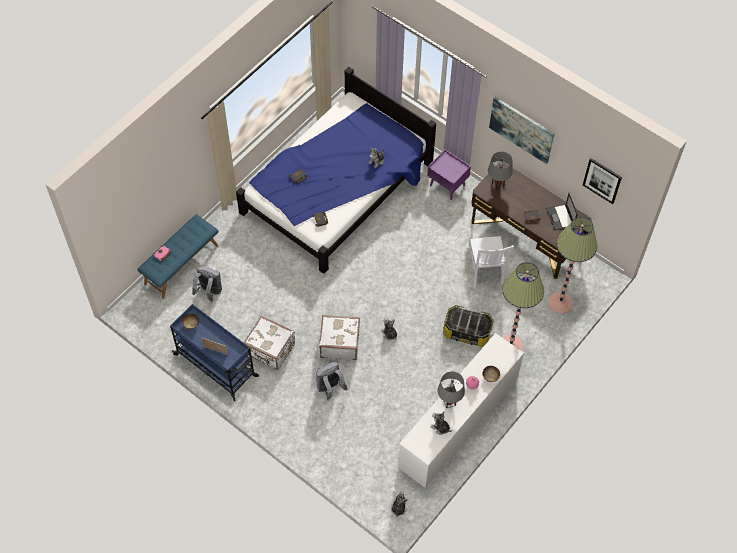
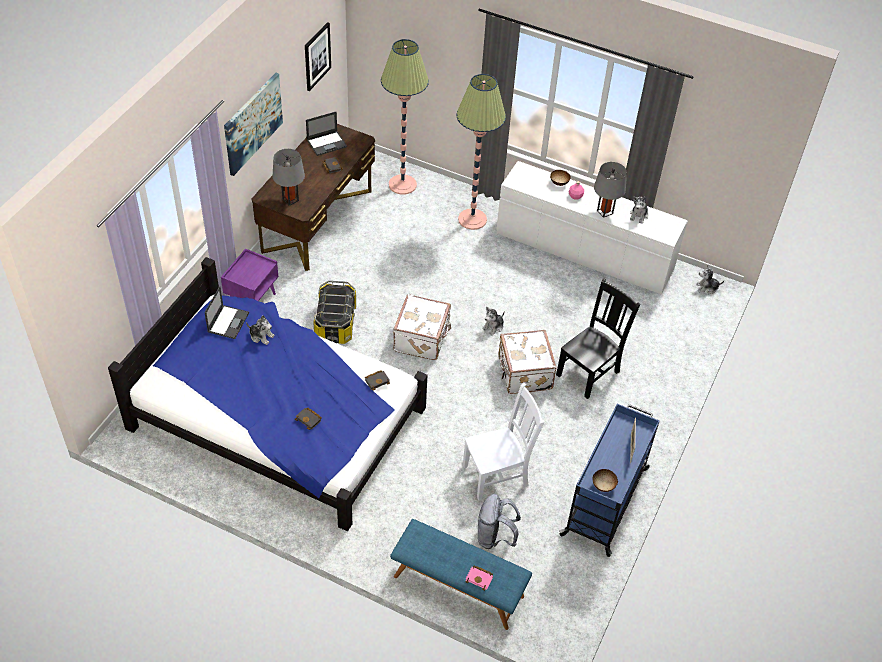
camera: 105 degrees left, 10 degrees down
white suitcase [244,316,295,370] -> white suitcase moved to [393,294,451,360]
grey backpack [316,362,348,400] -> black chair [556,278,640,399]
storage box [443,305,494,347] -> storage box moved to [313,281,356,344]
white chair [468,236,514,288] -> white chair moved to [463,383,545,501]
none -> laptop [204,286,249,339]

